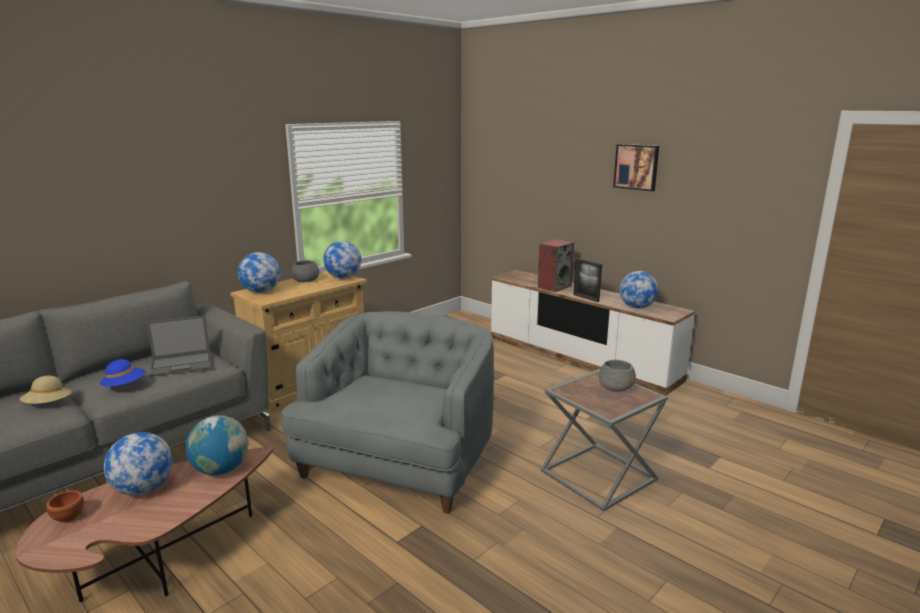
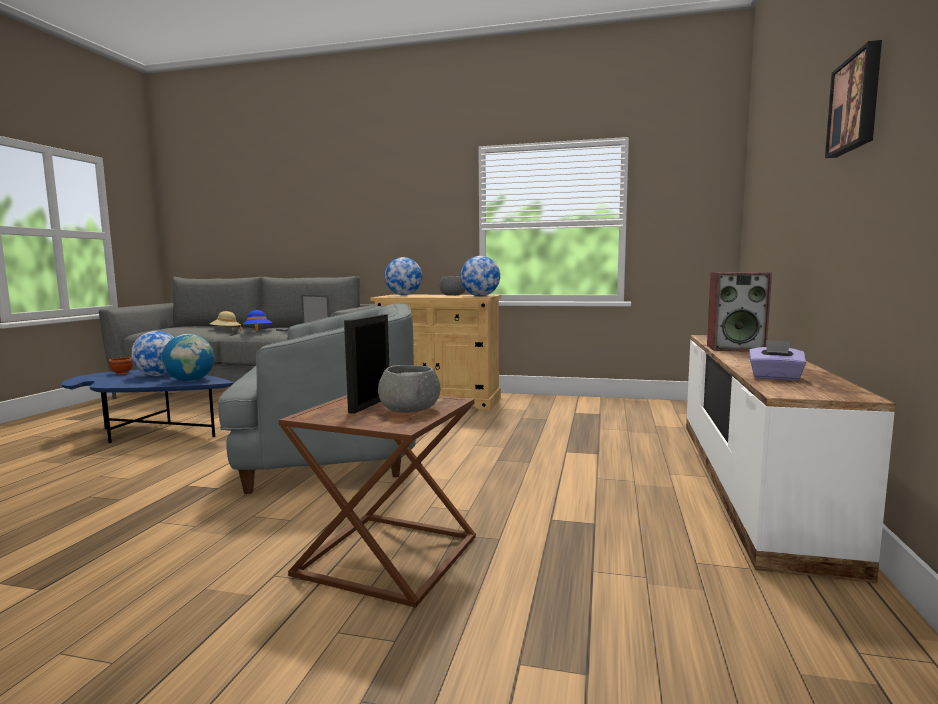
camera: 60 degrees right, 10 degrees down
brown coffee table [15,447,273,602] -> blue coffee table [62,370,234,443]
grey side table [541,369,668,511] -> brown side table [279,395,476,608]
picture frame [573,258,602,302] -> picture frame moved to [344,314,389,414]
globe [620,271,658,309] -> purple tissue box [749,340,806,381]

